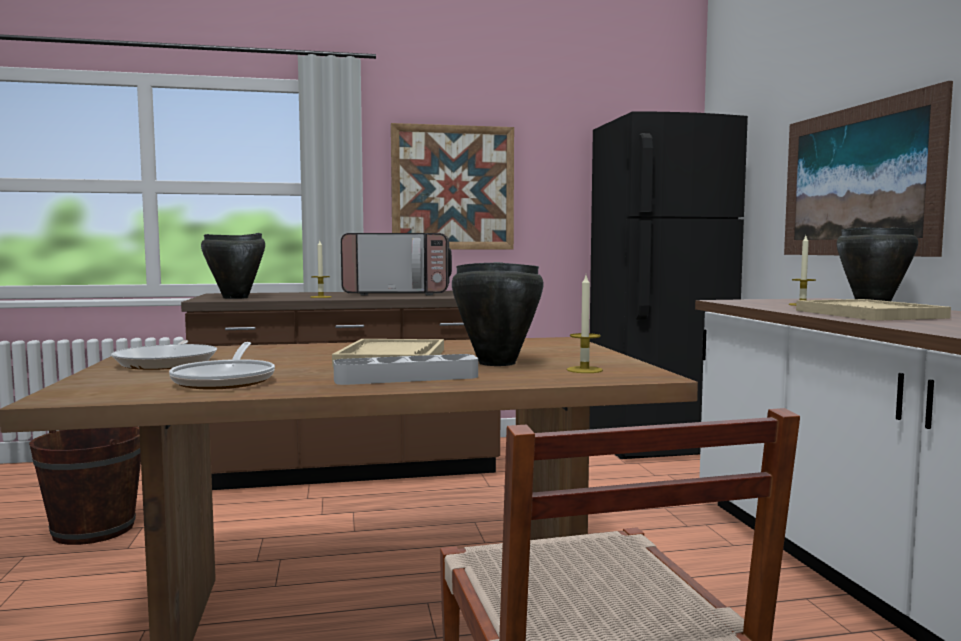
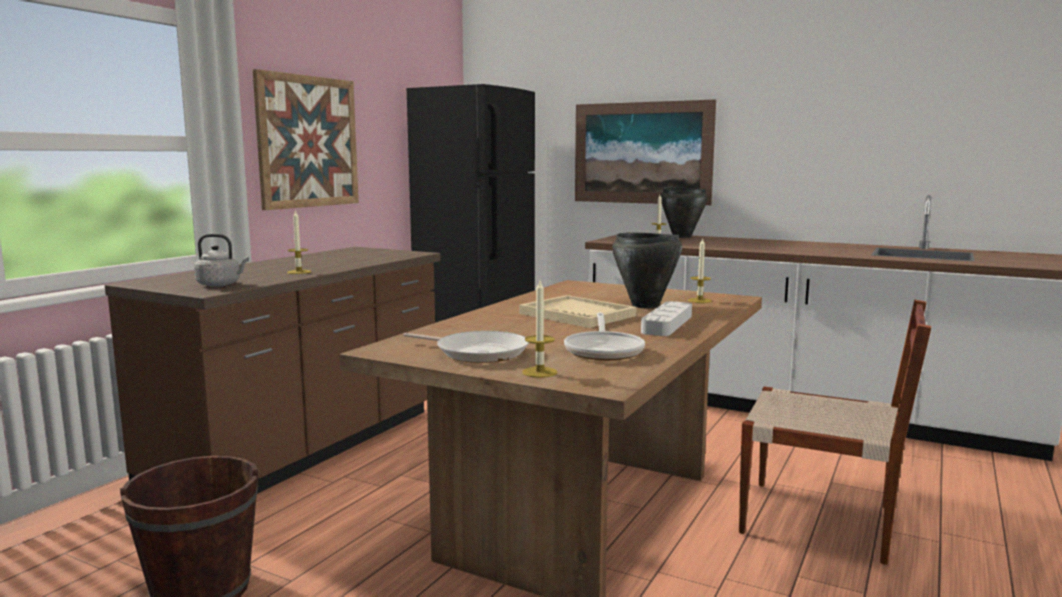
camera: 50 degrees left, 5 degrees up
frying pan [169,342,275,389] -> frying pan turned 60 degrees clockwise [564,312,645,360]
black cooking pot [201,233,265,299] -> grey kettle [194,234,249,287]
microwave [341,233,452,296] -> none
beige tray [796,299,951,321] -> none
none -> candle [522,281,557,378]

